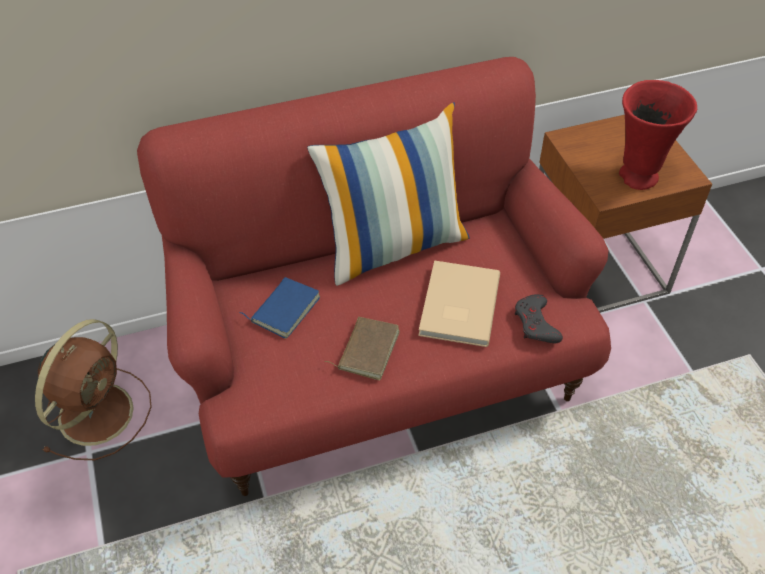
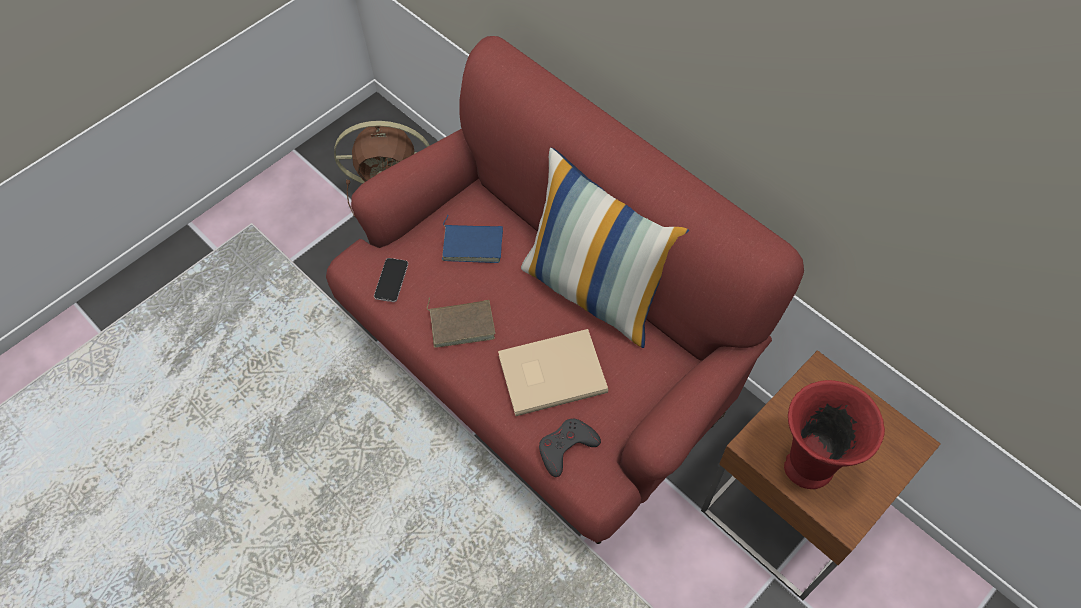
camera: 65 degrees right, 10 degrees up
none -> phone [374,258,408,302]

